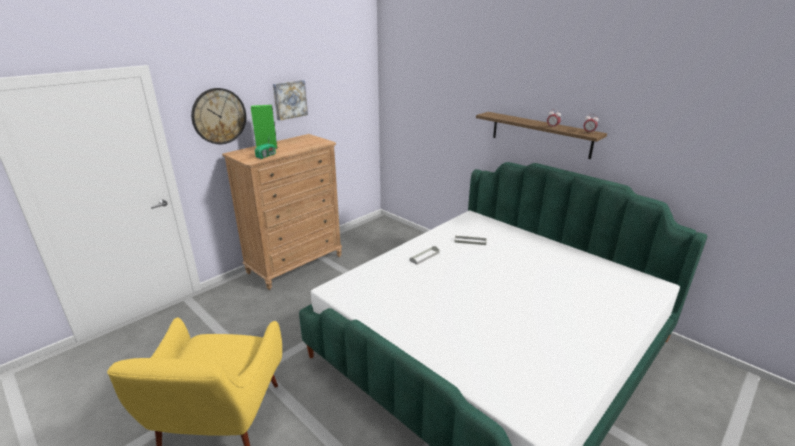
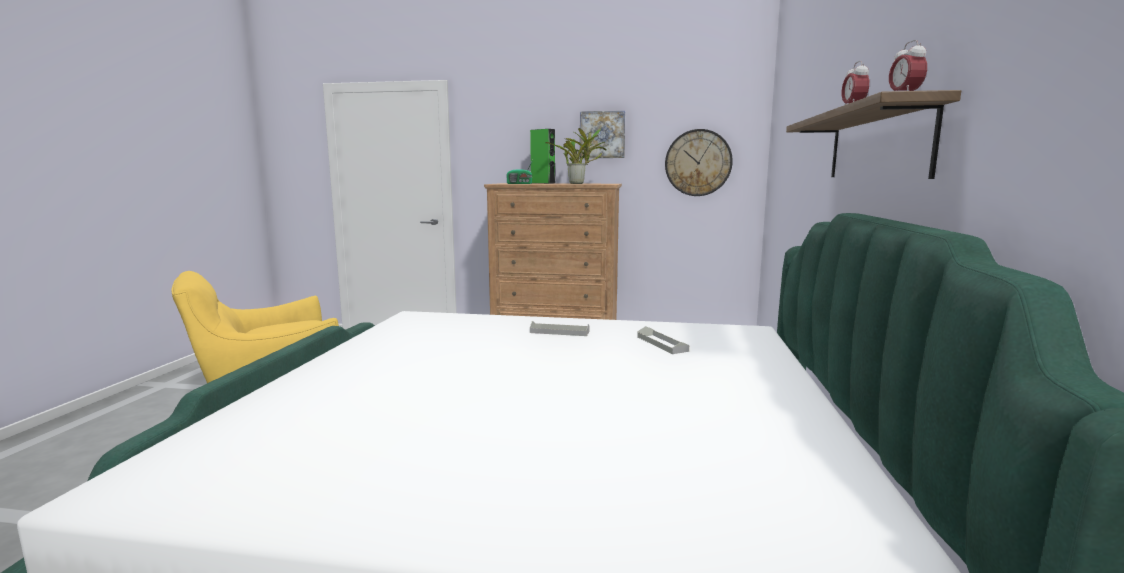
camera: 55 degrees right, 15 degrees down
wall clock [191,88,246,144] -> wall clock moved to [665,129,733,196]
none -> potted plant [545,128,607,184]

